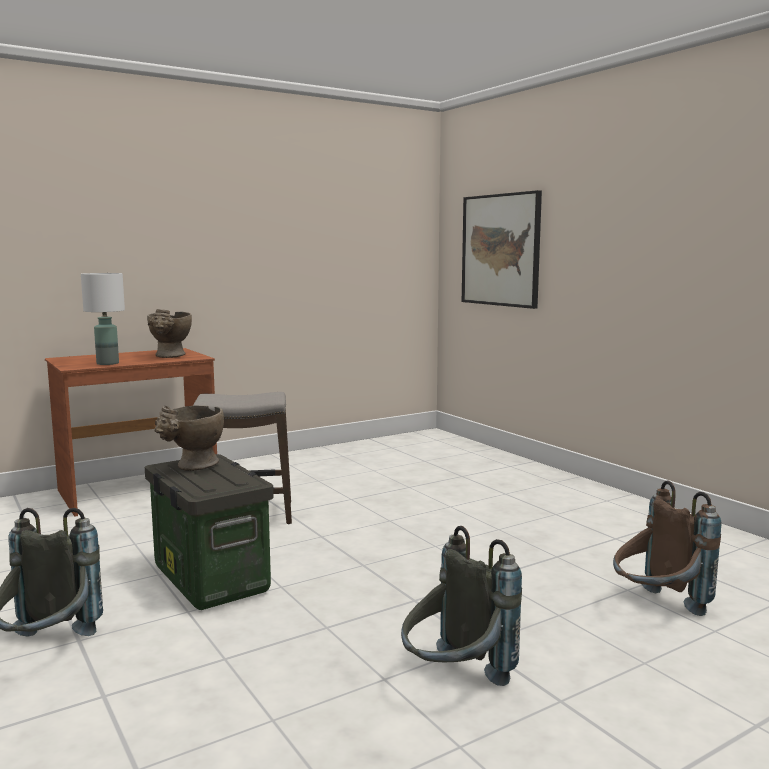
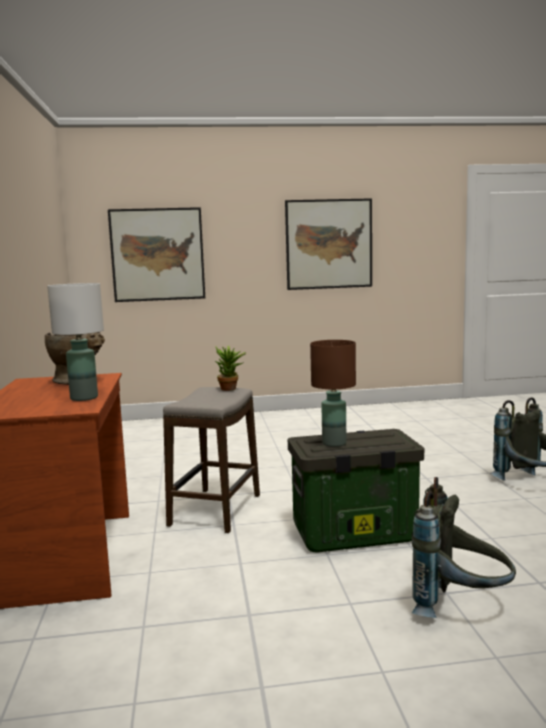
camera: 65 degrees left, 0 degrees up
beige vase [154,405,224,471] -> brown table lamp [310,340,356,447]
brown backpack [613,481,721,616] -> none
none -> potted plant [215,346,246,391]
none -> picture [285,198,372,290]

